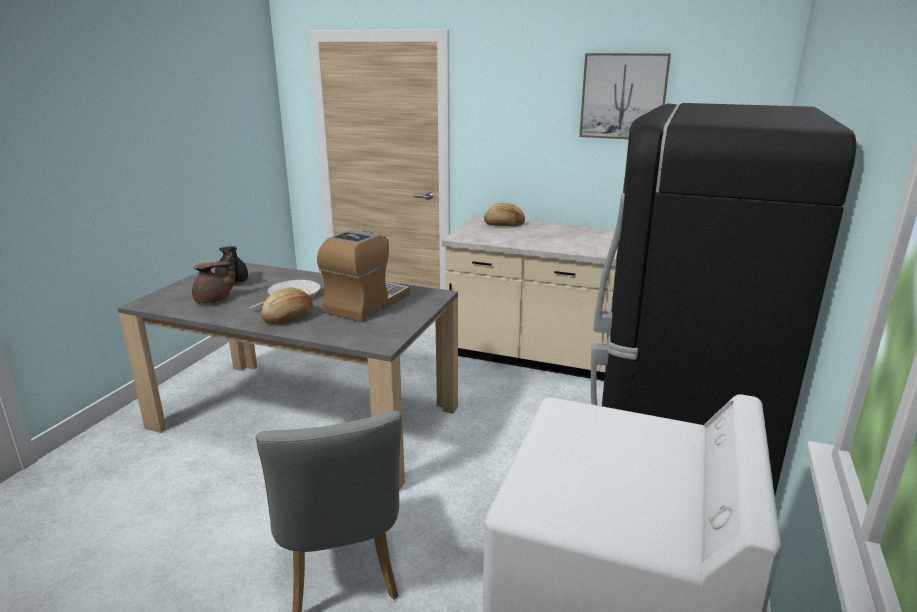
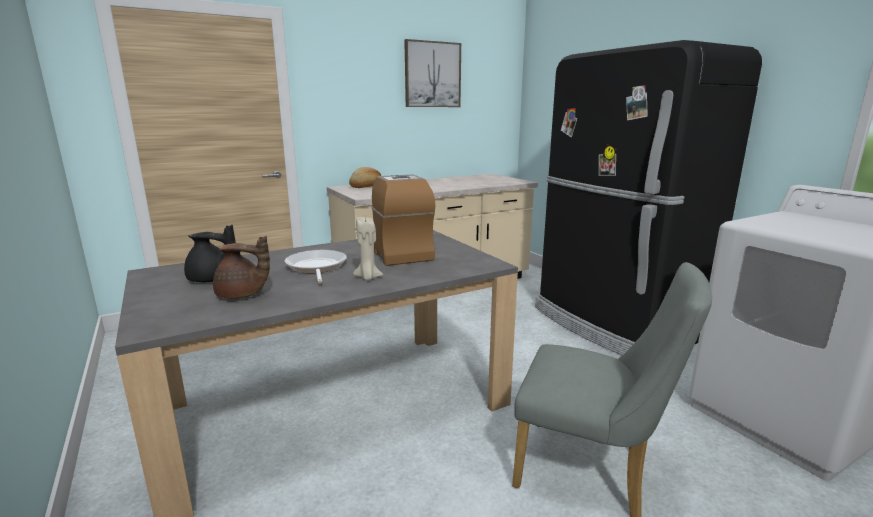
camera: 50 degrees left, 5 degrees down
brown teapot [192,252,235,304] -> brown teapot turned 90 degrees clockwise [213,236,270,299]
bread [261,287,313,324] -> beige candle [353,217,383,280]

